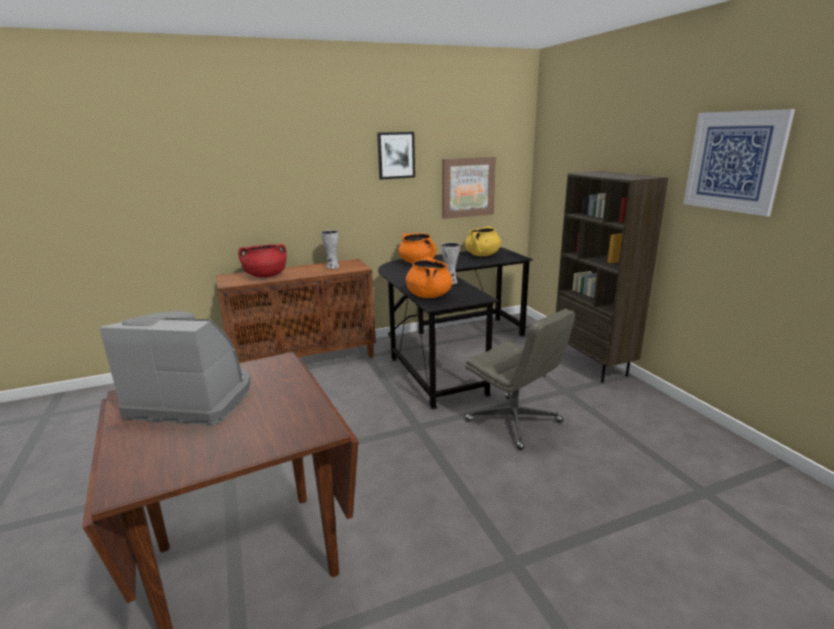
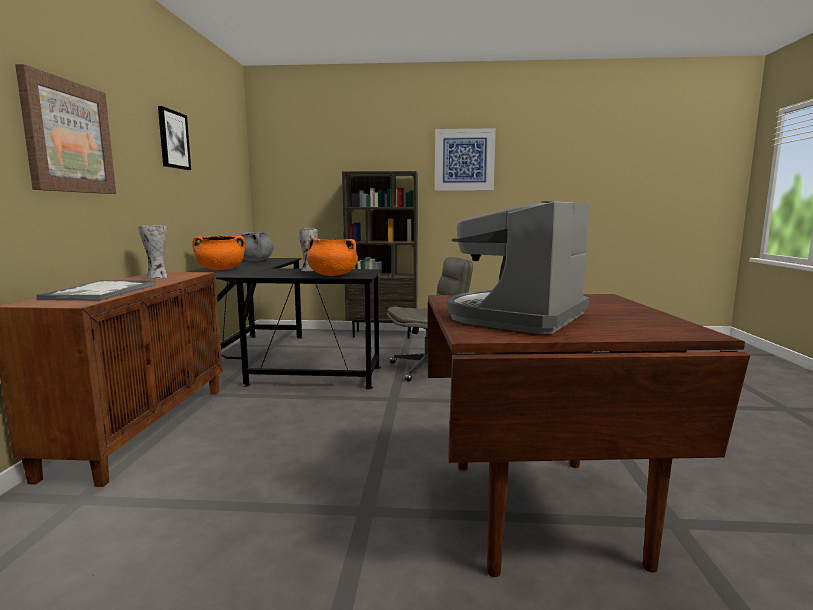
camera: 65 degrees left, 10 degrees down
red cooking pot [238,244,287,278] -> tray [35,280,155,301]
picture [442,157,496,219] -> picture moved to [15,64,116,194]
yellow cooking pot [465,226,501,256] -> grey cooking pot [237,232,274,261]

